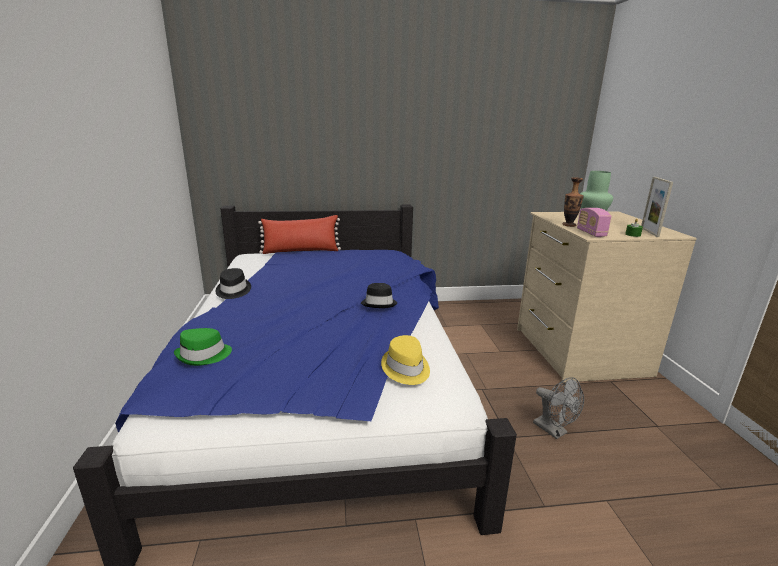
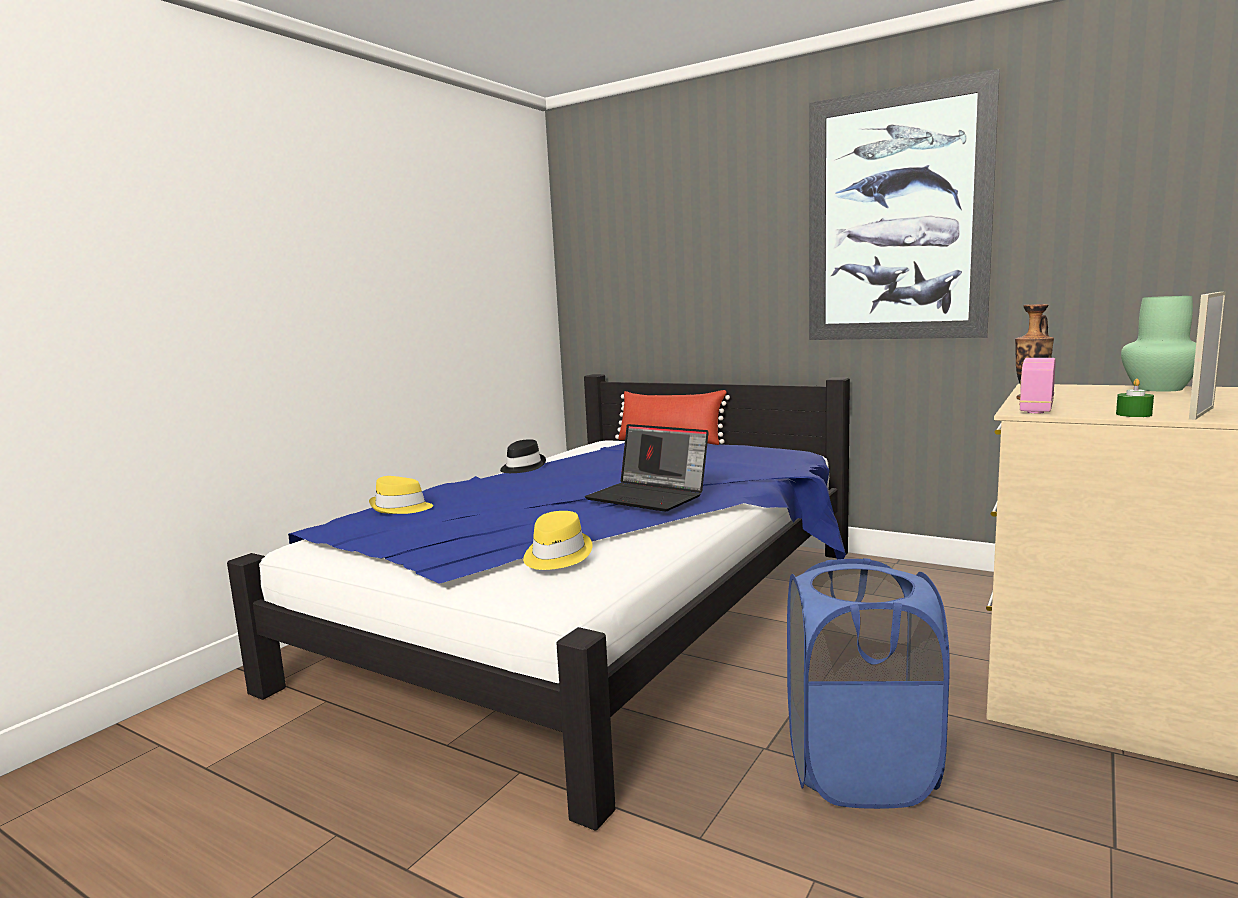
camera: 40 degrees right, 10 degrees down
green hat [174,328,232,366] -> yellow hat [369,476,433,514]
black hat [361,283,397,308] -> laptop [585,424,709,512]
grey fan [533,377,584,439] -> blue laundry basket [787,558,950,809]
none -> picture [809,69,1000,340]

